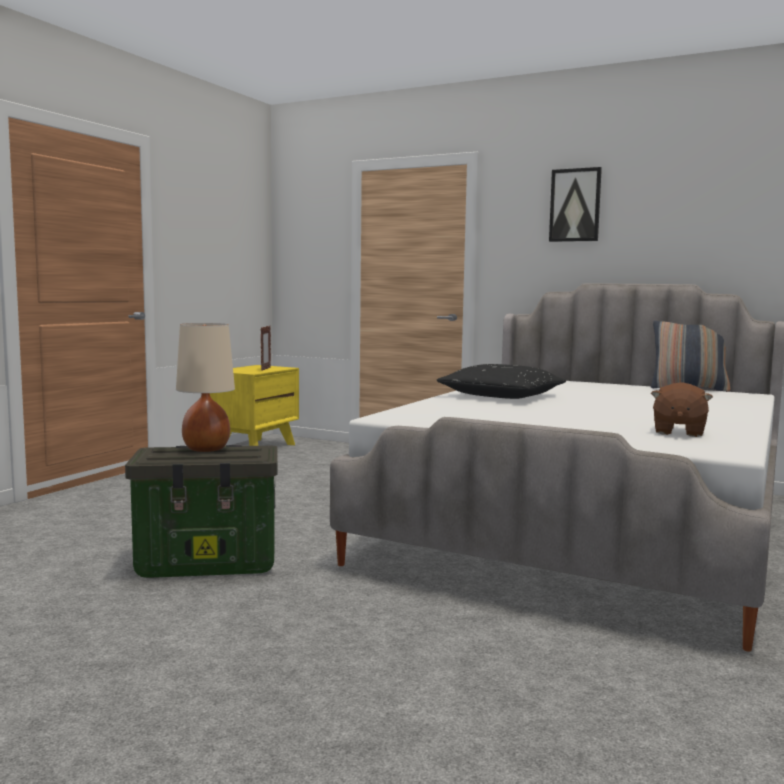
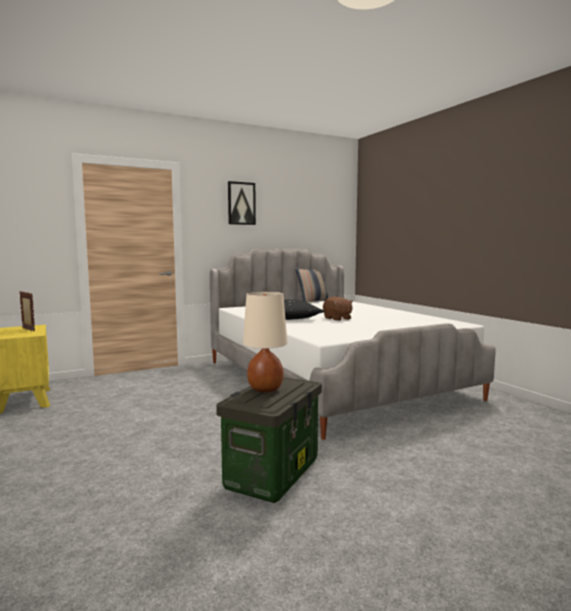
camera: 55 degrees left, 0 degrees up
brown plush toy [651,382,713,437] -> brown plush toy moved to [323,296,353,321]

